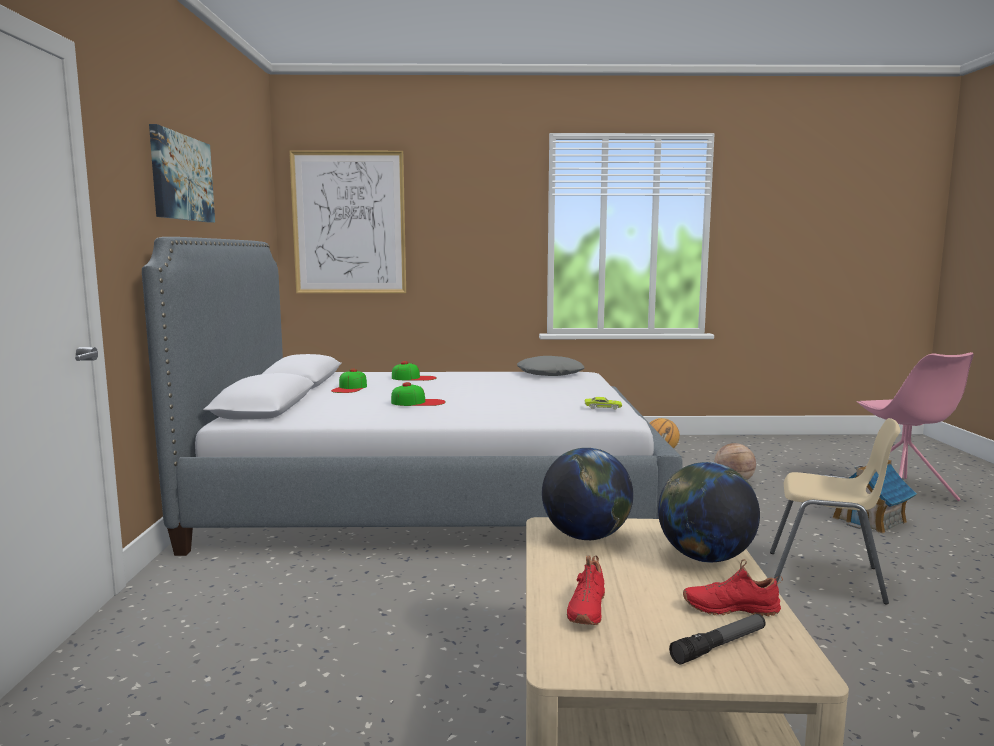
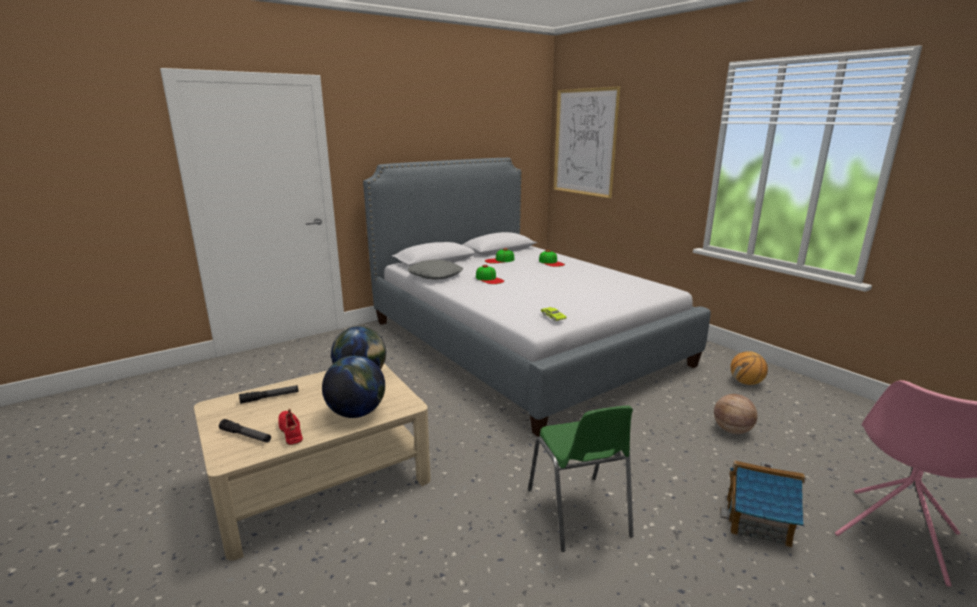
camera: 55 degrees right, 10 degrees up
picture [149,124,215,223] -> none
grey pillow [517,356,585,376] -> grey pillow moved to [408,260,463,279]
red shoe [567,556,605,625] -> flashlight [239,385,299,404]
beige chair [770,418,901,605] -> green chair [528,406,633,552]

